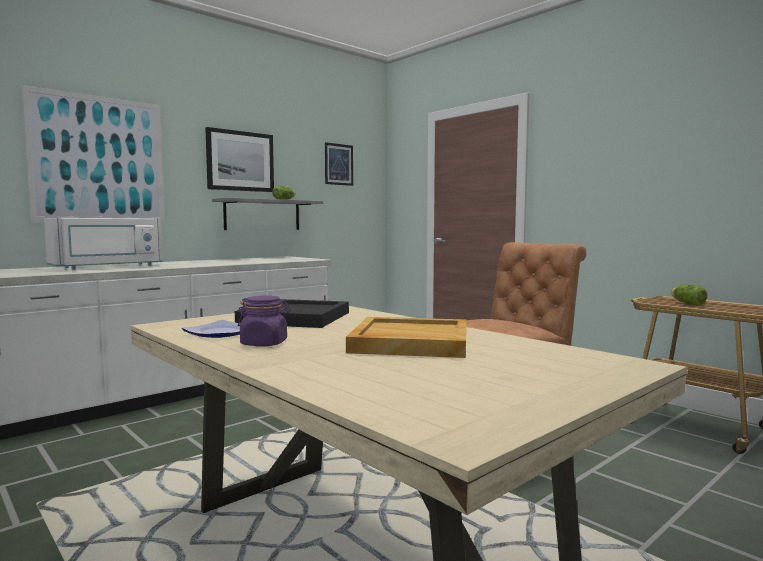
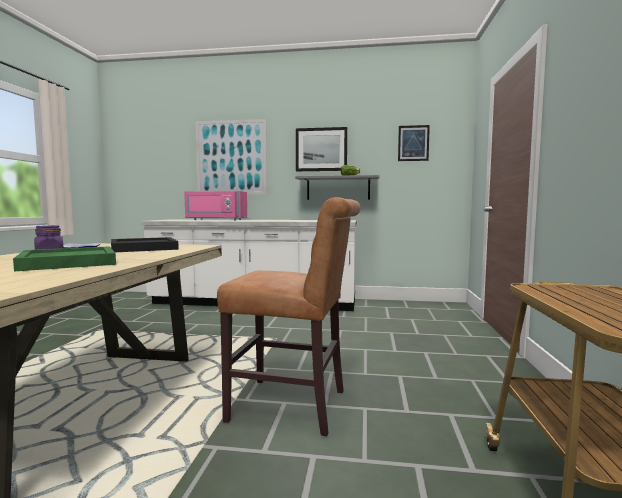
camera: 50 degrees right, 0 degrees up
white microwave [44,218,163,270] -> pink microwave [184,191,247,220]
beige tray [346,317,466,358] -> green tray [13,246,116,271]
lettuce [671,284,707,306] -> none

